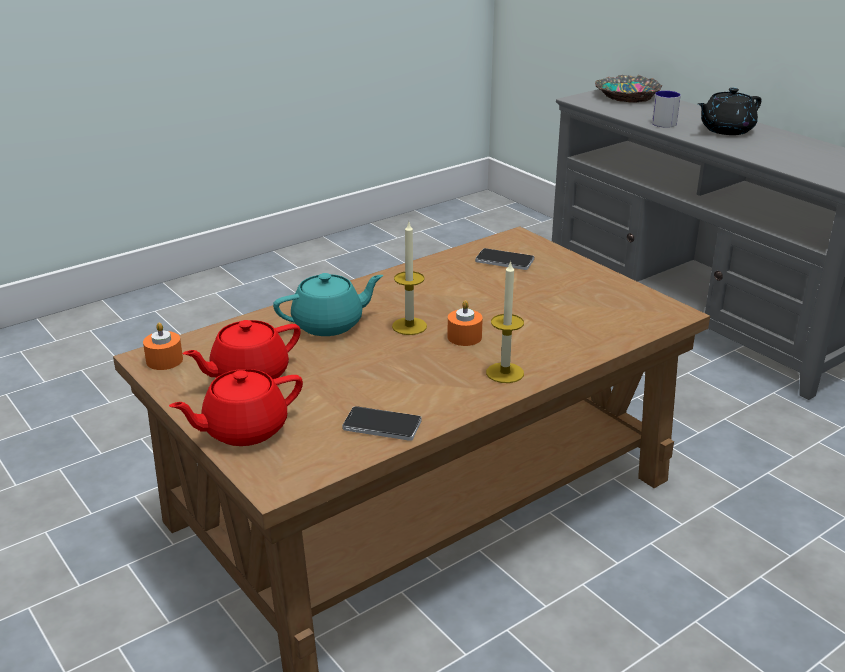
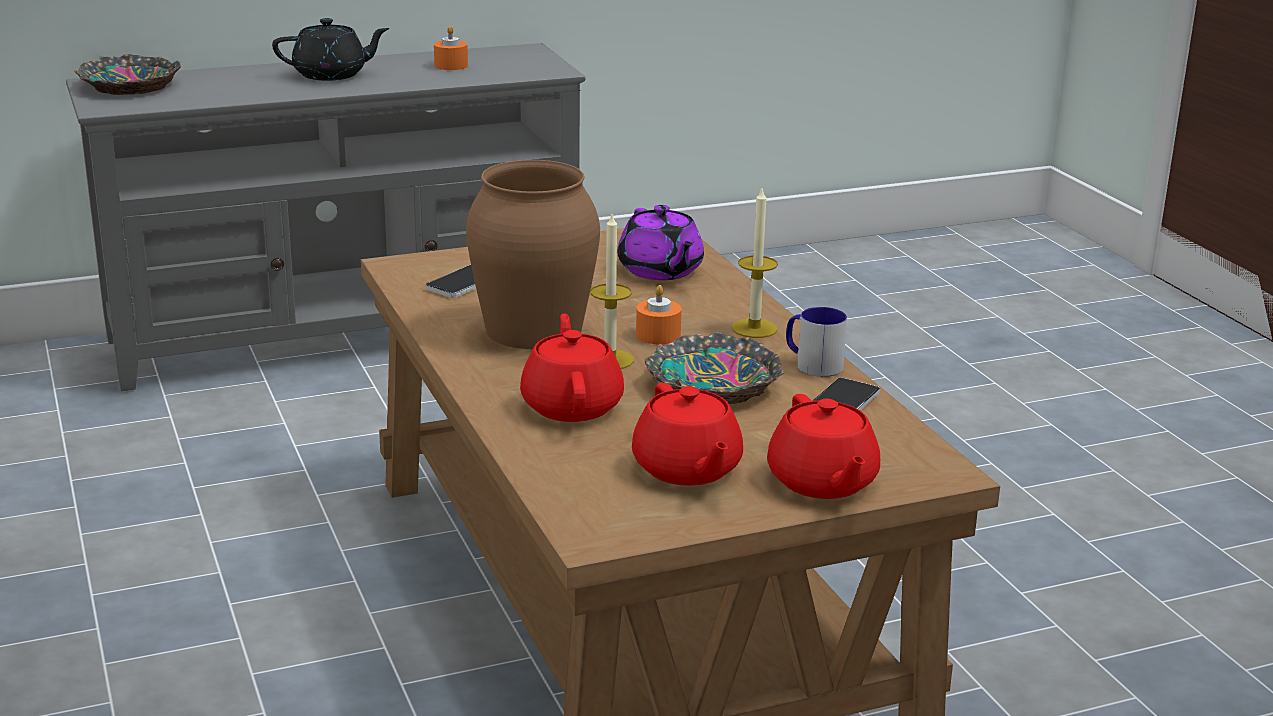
camera: 75 degrees left, 5 degrees down
orange candle [143,323,183,370] -> orange candle moved to [434,26,468,70]
turquoise teapot [273,273,383,336] -> red teapot [520,313,624,422]
mug [652,91,681,128] -> mug moved to [786,307,847,377]
black teapot [698,88,762,135] -> black teapot turned 90 degrees counterclockwise [272,18,390,81]
none -> brown vase [466,160,600,349]
none -> purple teapot [618,205,704,280]
none -> bowl [645,331,785,404]

